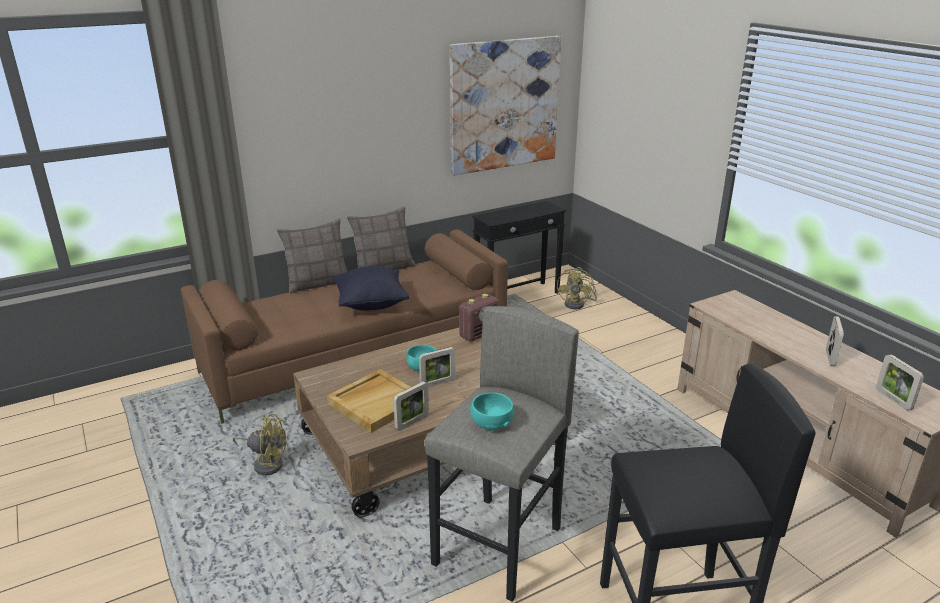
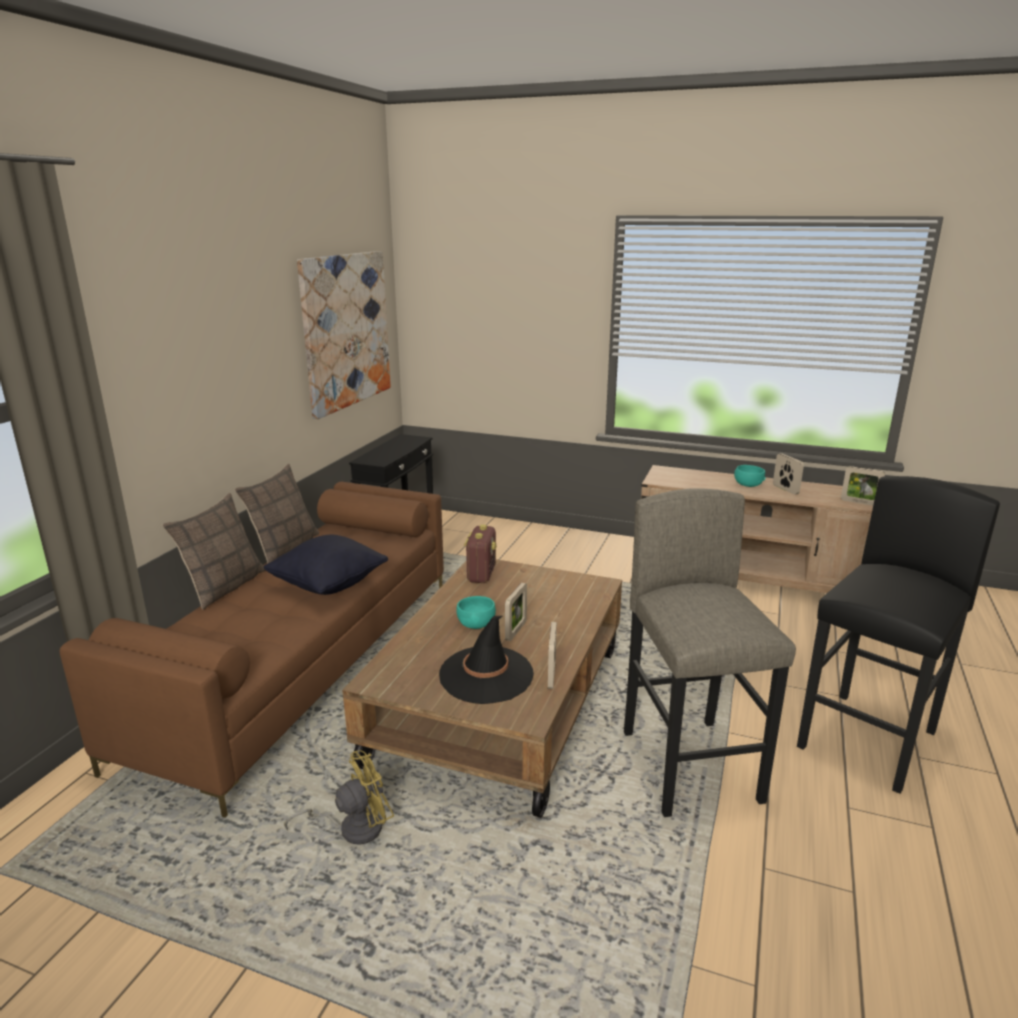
camera: 40 degrees left, 5 degrees down
beige tray [327,369,411,433] -> black hat [439,616,534,704]
turquoise bowl [470,393,514,430] -> turquoise bowl moved to [734,465,766,487]
yellow fan [557,267,597,309] -> none

